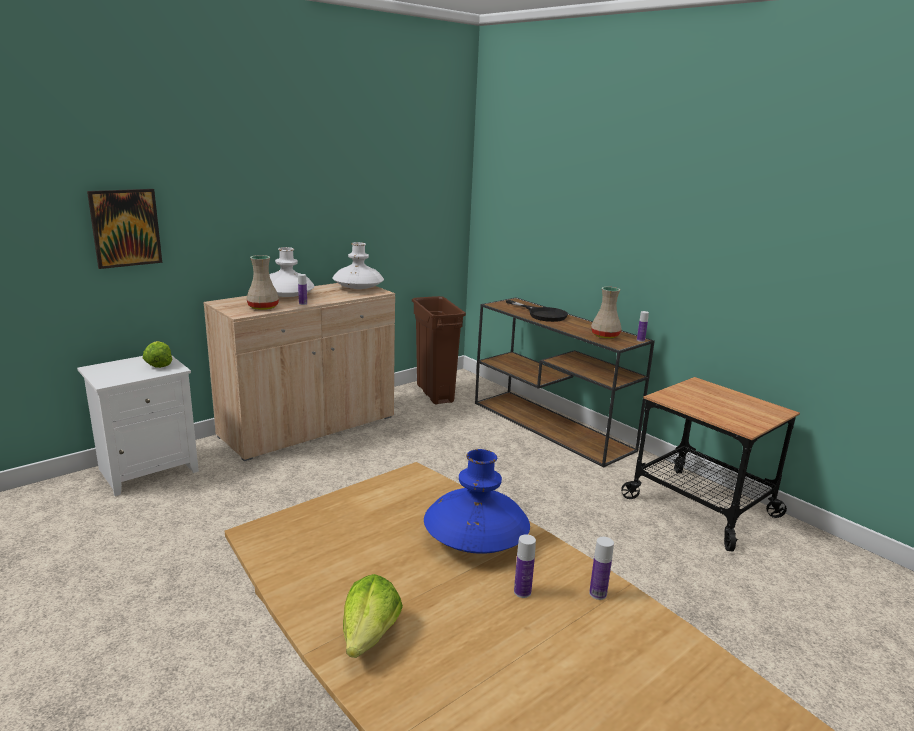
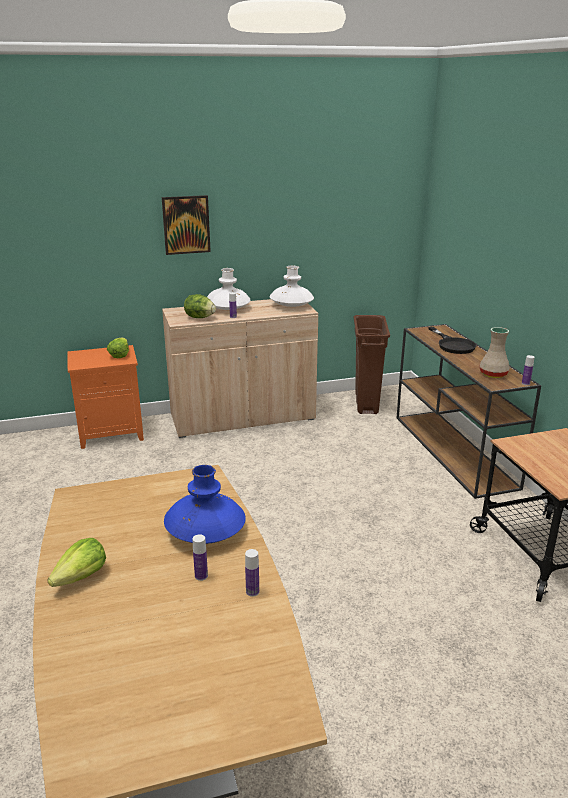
camera: 25 degrees right, 5 degrees up
white nightstand [77,356,199,496] -> orange nightstand [67,345,144,449]
picture [87,189,162,269] -> picture moved to [162,195,211,255]
beige vase [246,255,279,310] -> lettuce [184,294,216,318]

